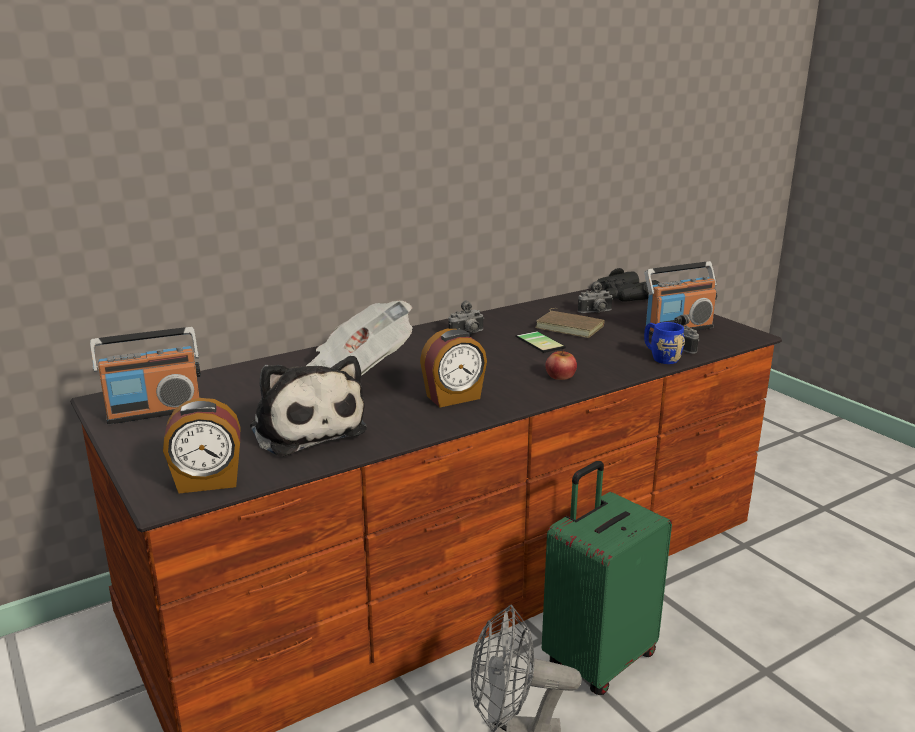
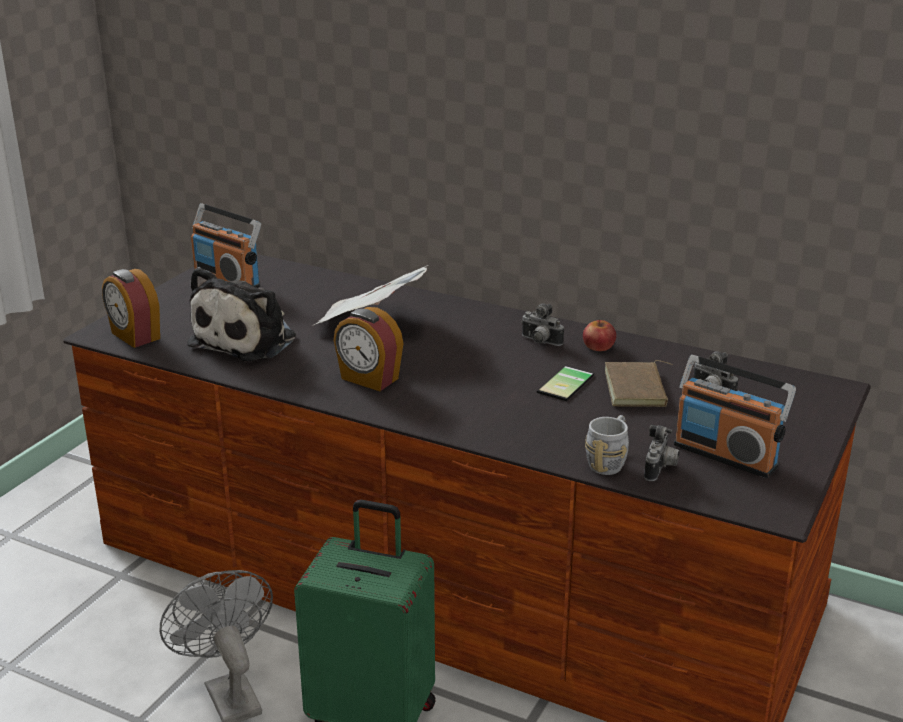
camera: 60 degrees right, 5 degrees up
apple [545,349,577,380] -> apple moved to [583,319,616,351]
black binoculars [591,268,659,302] -> none
blue mug [644,322,685,364] -> grey mug [585,415,629,475]

